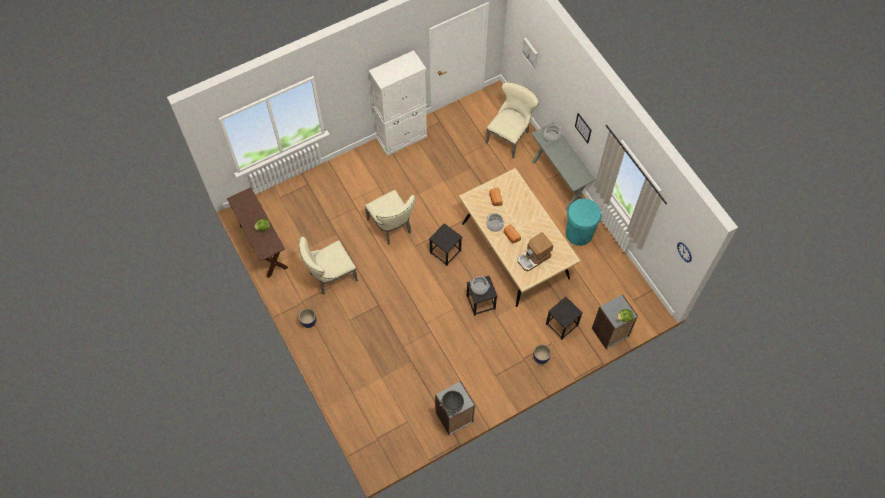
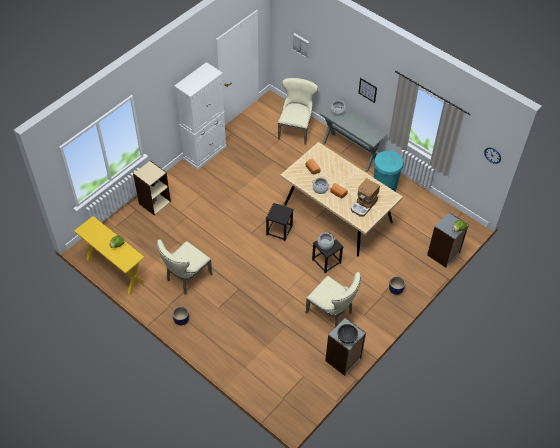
camera: 20 degrees left, 10 degrees down
brown console table [227,187,288,278] -> yellow console table [74,216,145,295]
beige chair [365,190,415,245] -> beige chair moved to [305,272,361,328]
black stool [546,297,583,340] -> none
none -> beige bookcase [133,160,171,215]

